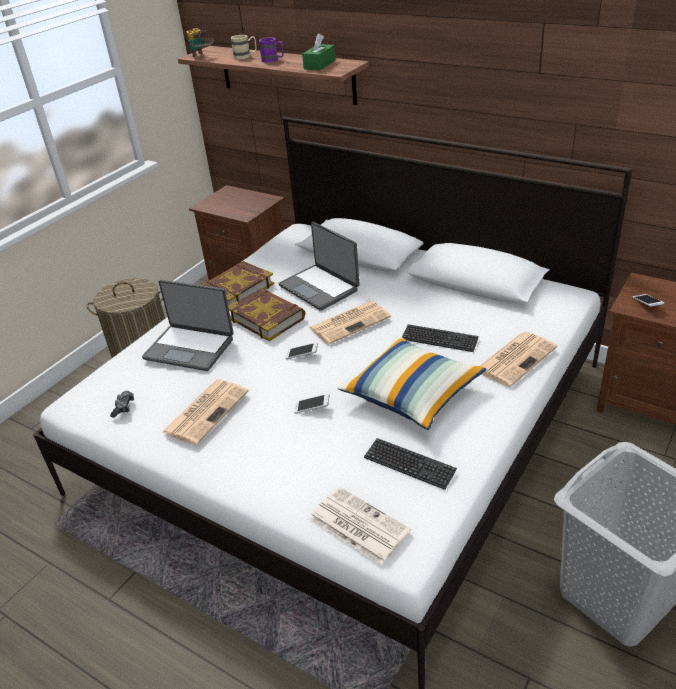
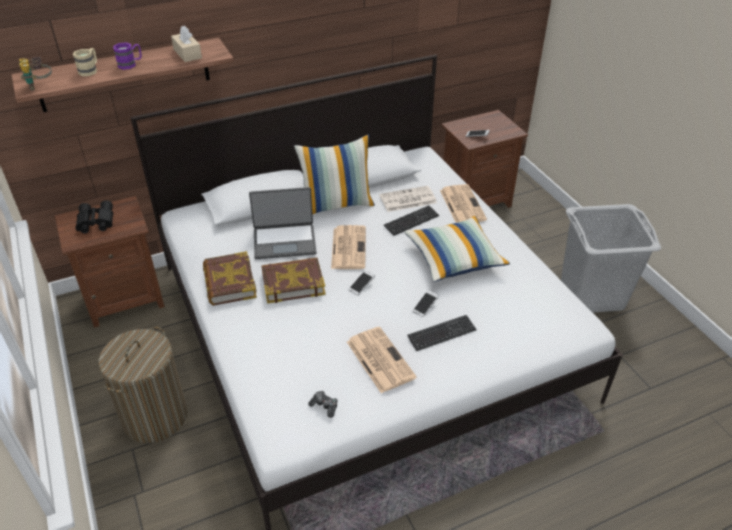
camera: 60 degrees left, 5 degrees up
laptop [142,280,234,371] -> none
green tissue box [302,33,336,71] -> beige tissue box [171,26,202,62]
newspaper [309,487,411,565] -> newspaper moved to [379,186,437,212]
keyboard [364,438,457,490] -> keyboard moved to [407,315,477,351]
none -> black binoculars [75,200,113,234]
none -> pillow [294,134,375,214]

